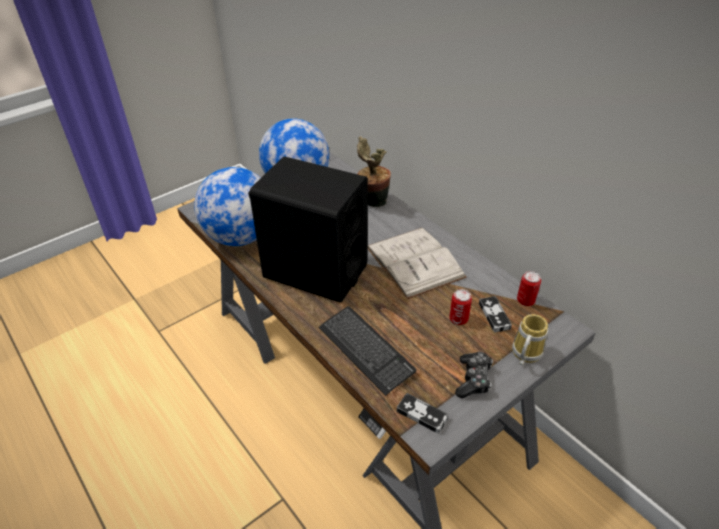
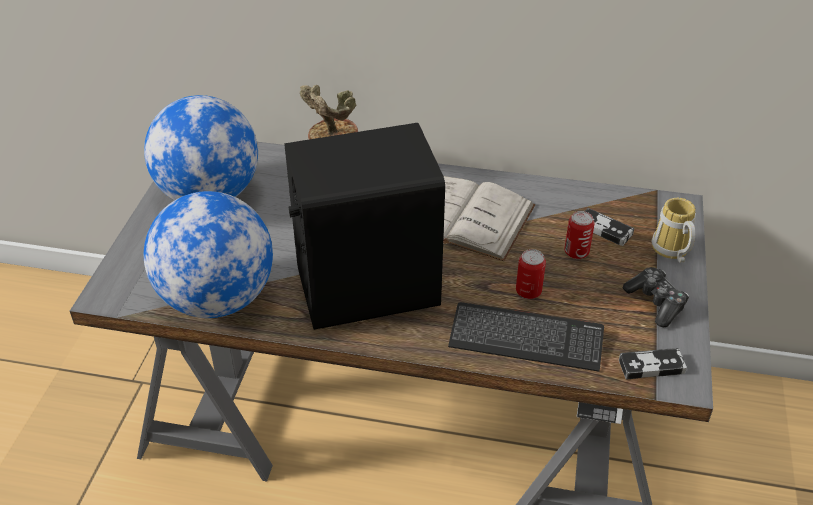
camera: 40 degrees left, 0 degrees up
can [517,271,541,306] -> can moved to [516,249,546,299]

